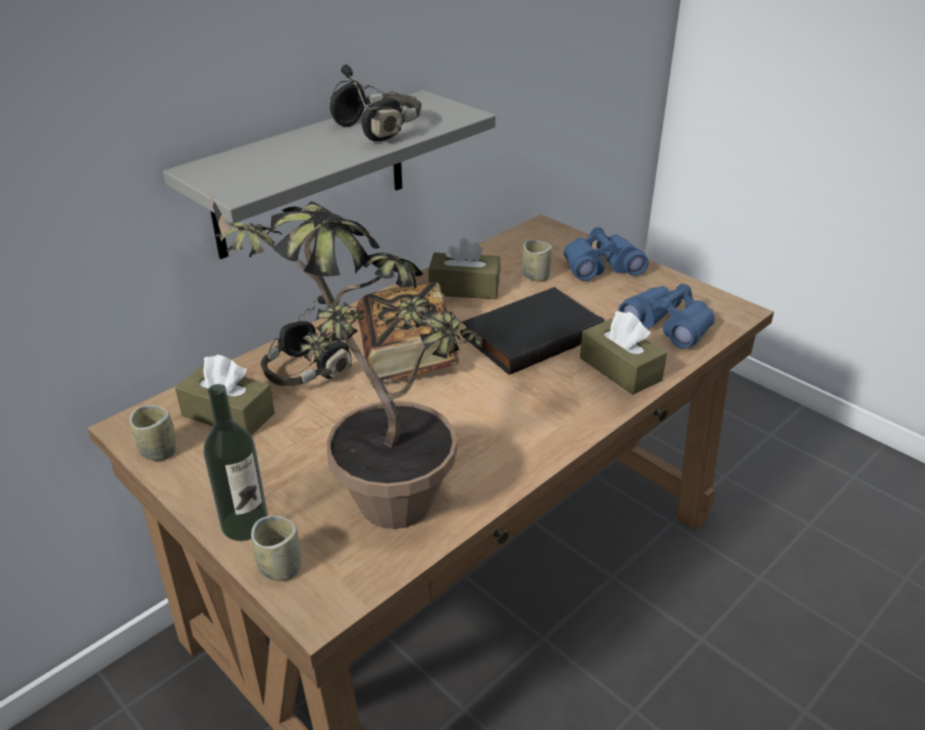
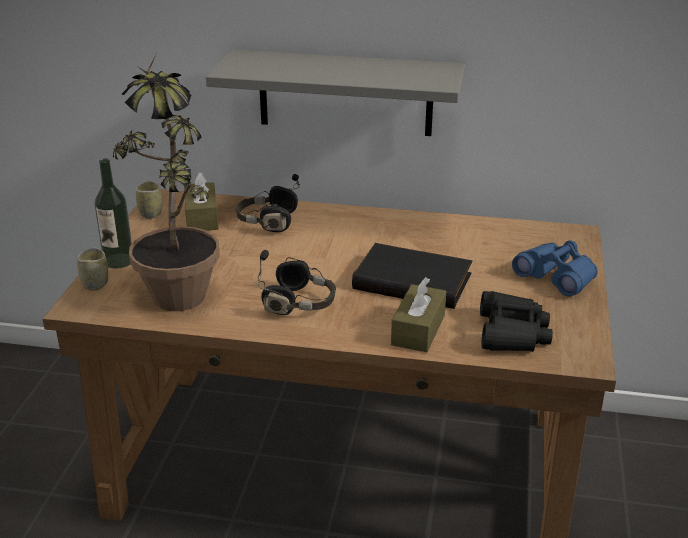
camera: 55 degrees right, 5 degrees down
black headphones [329,64,421,142] -> black headphones moved to [258,250,336,315]
book [357,282,459,383] -> none
brown tissue box [428,238,500,299] -> none
cup [522,240,552,282] -> none
blue binoculars [618,284,715,349] -> black binoculars [480,291,553,352]

